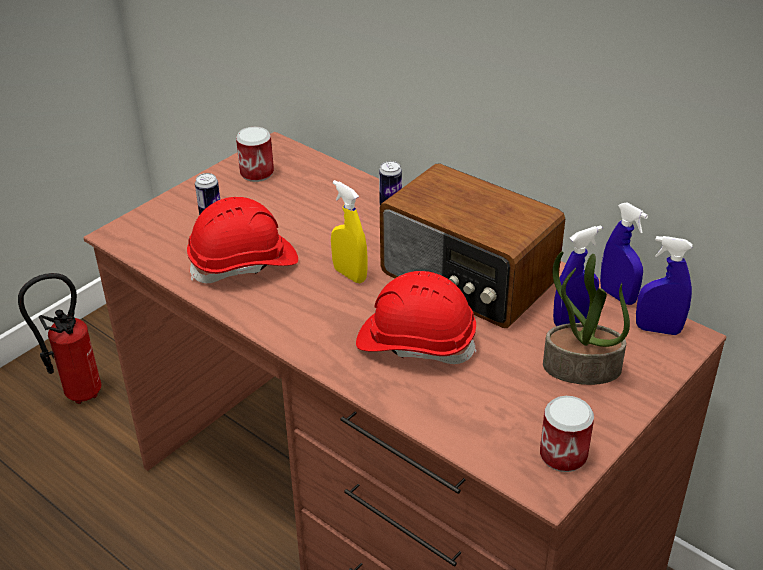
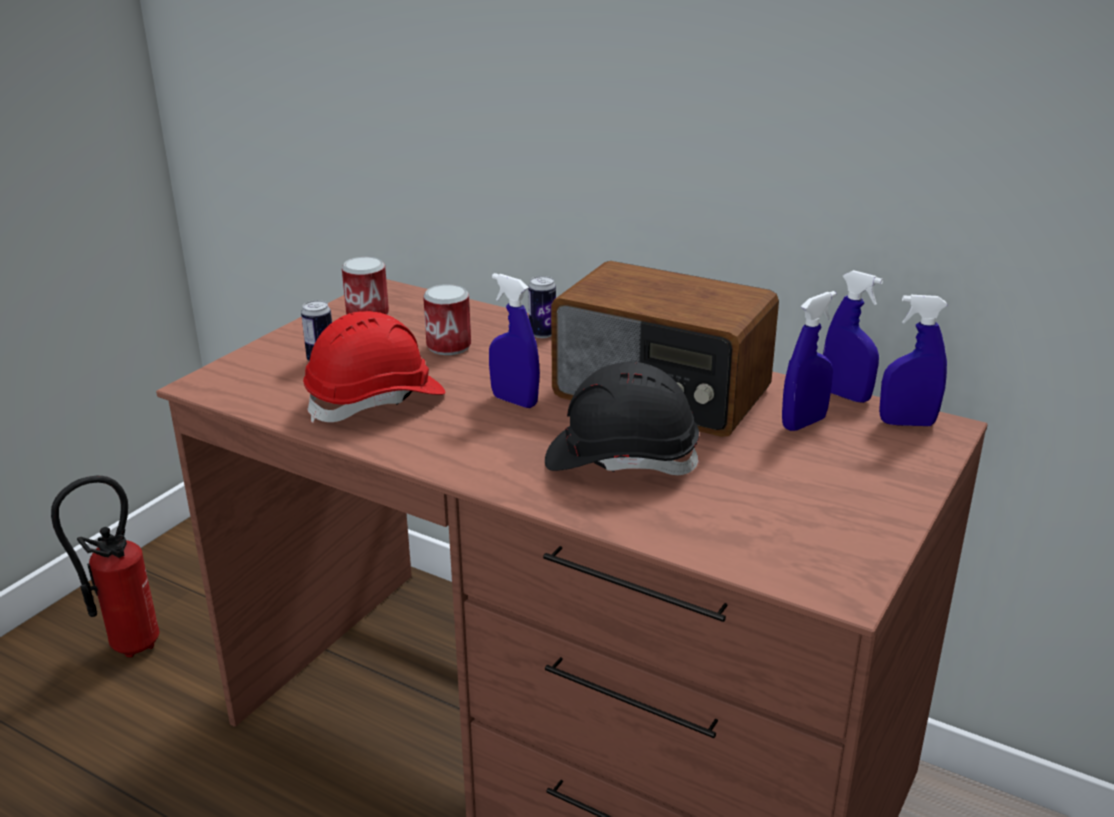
camera: 10 degrees left, 10 degrees down
yellow spray bottle [331,180,368,283] -> blue spray bottle [489,273,540,408]
red hard hat [356,271,477,364] -> black hard hat [545,362,700,475]
can [540,396,594,472] -> can moved to [423,284,471,355]
potted plant [543,252,630,385] -> none

